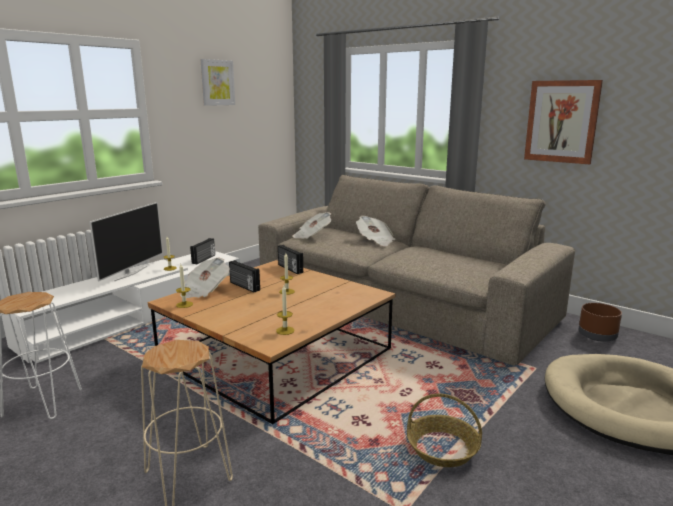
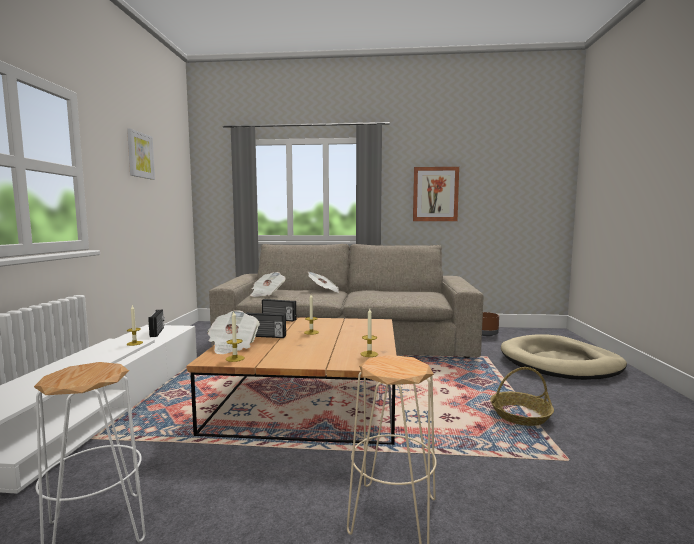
camera: 35 degrees left, 10 degrees down
television [89,202,163,282] -> none

